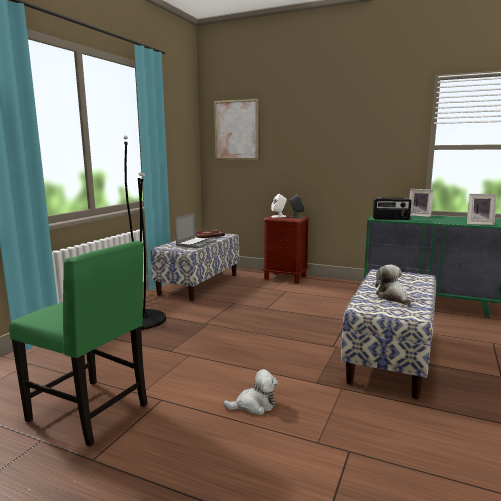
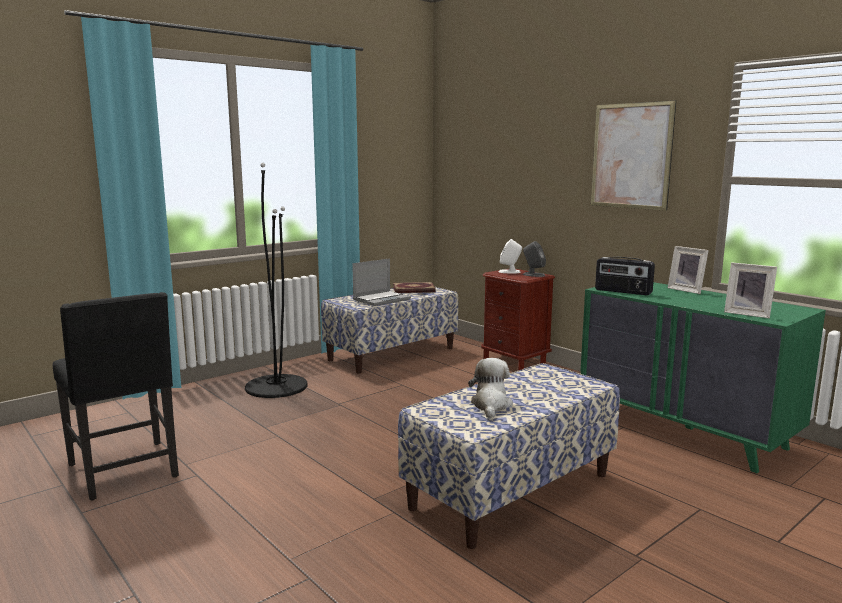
camera: 25 degrees right, 0 degrees up
green chair [9,241,147,447] -> black chair [53,292,179,500]
picture [214,98,259,160] -> picture moved to [591,100,676,211]
plush toy [223,369,278,415] -> none

